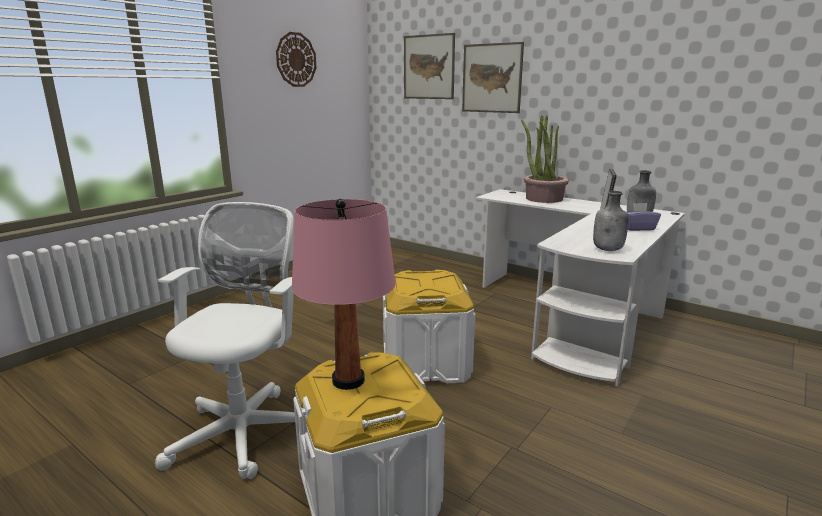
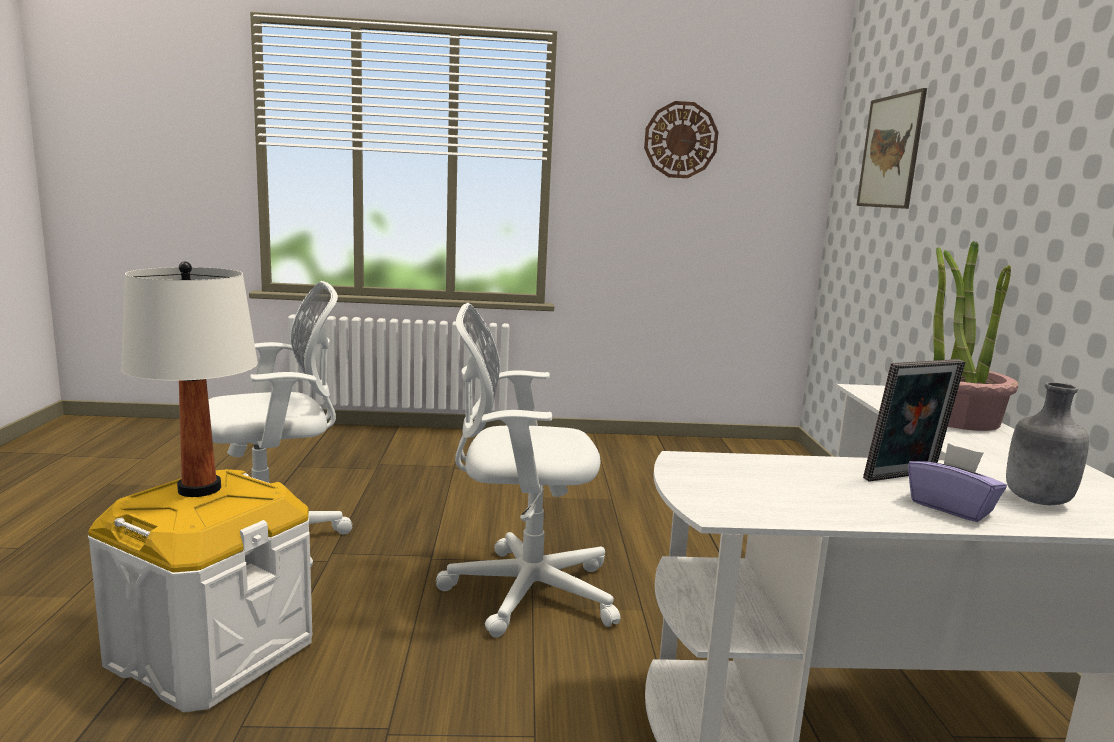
camera: 50 degrees right, 5 degrees down
pink table lamp [292,199,396,390] -> white table lamp [121,261,258,497]
white storage box [383,269,475,383] -> white office chair [436,303,620,637]
picture [462,42,524,113] -> none
grey bottle [593,191,629,251] -> none

